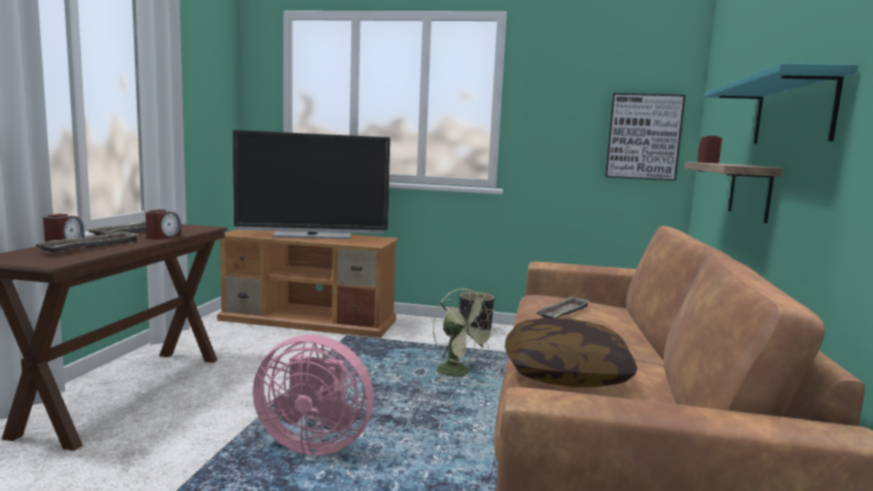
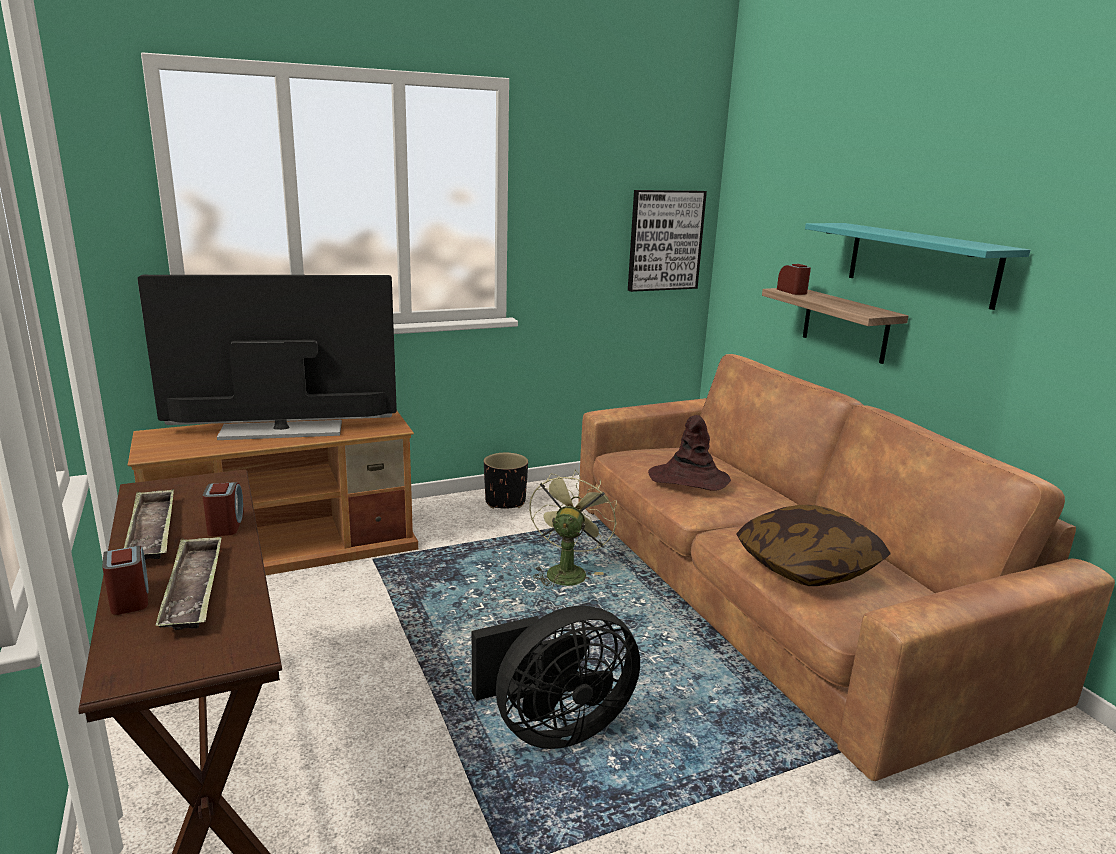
camera: 35 degrees left, 10 degrees up
television [233,130,390,239] -> television turned 150 degrees counterclockwise [137,275,397,440]
pink fan [253,335,374,456] -> black fan [472,606,640,749]
green fan [433,288,496,381] -> green fan turned 90 degrees counterclockwise [529,470,617,590]
tray [536,296,590,318] -> brown hat [648,415,731,491]

